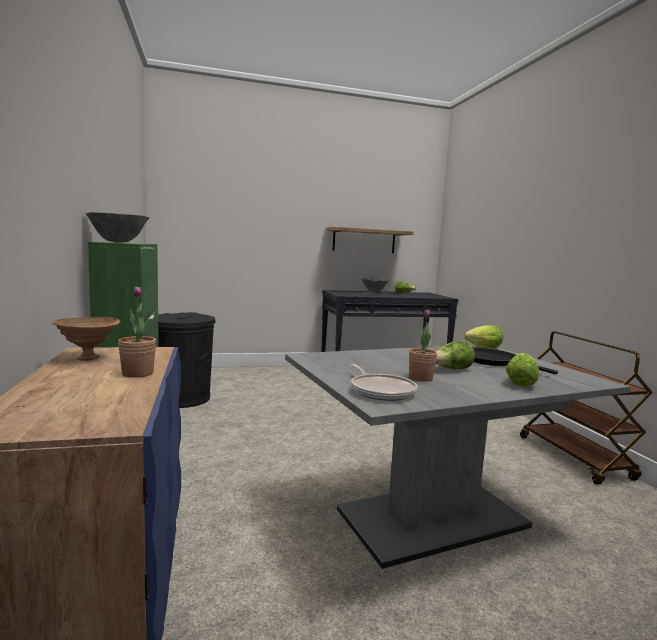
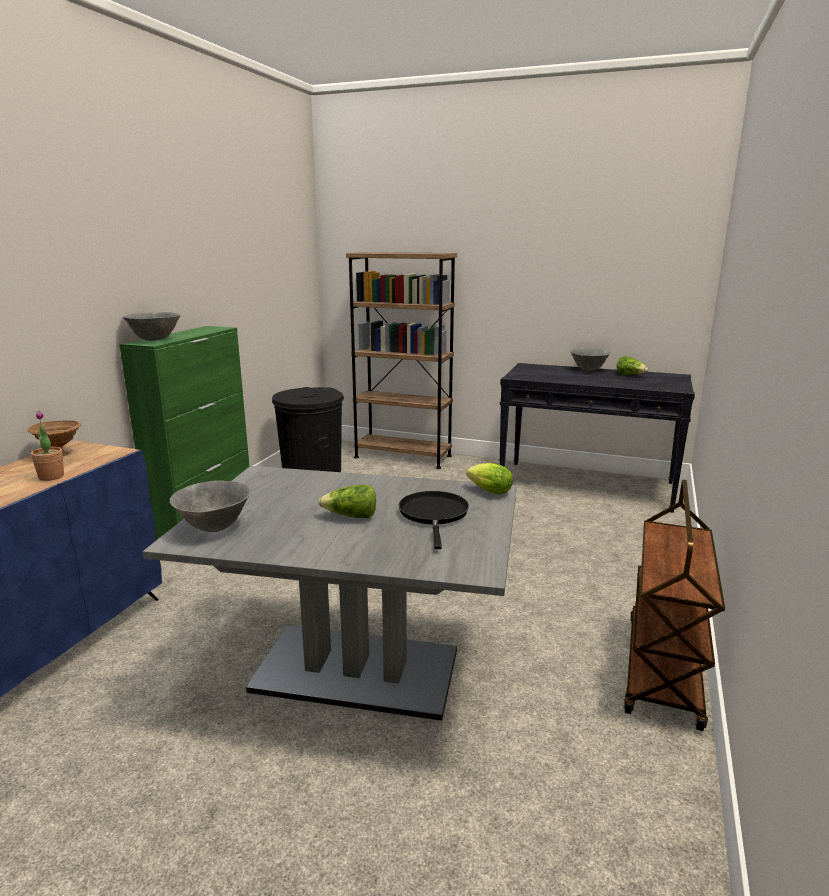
camera: 35 degrees right, 10 degrees up
shelf [325,227,414,253] -> none
frying pan [351,364,417,401] -> grey bowl [170,480,251,532]
potted plant [409,310,437,382] -> none
lettuce [506,353,539,387] -> none
none -> brown bookcase [346,252,457,469]

